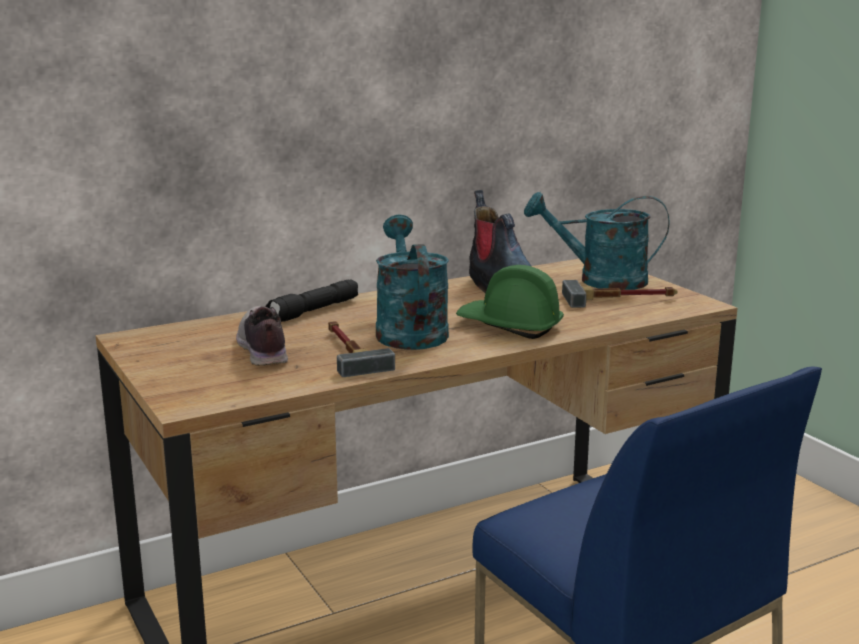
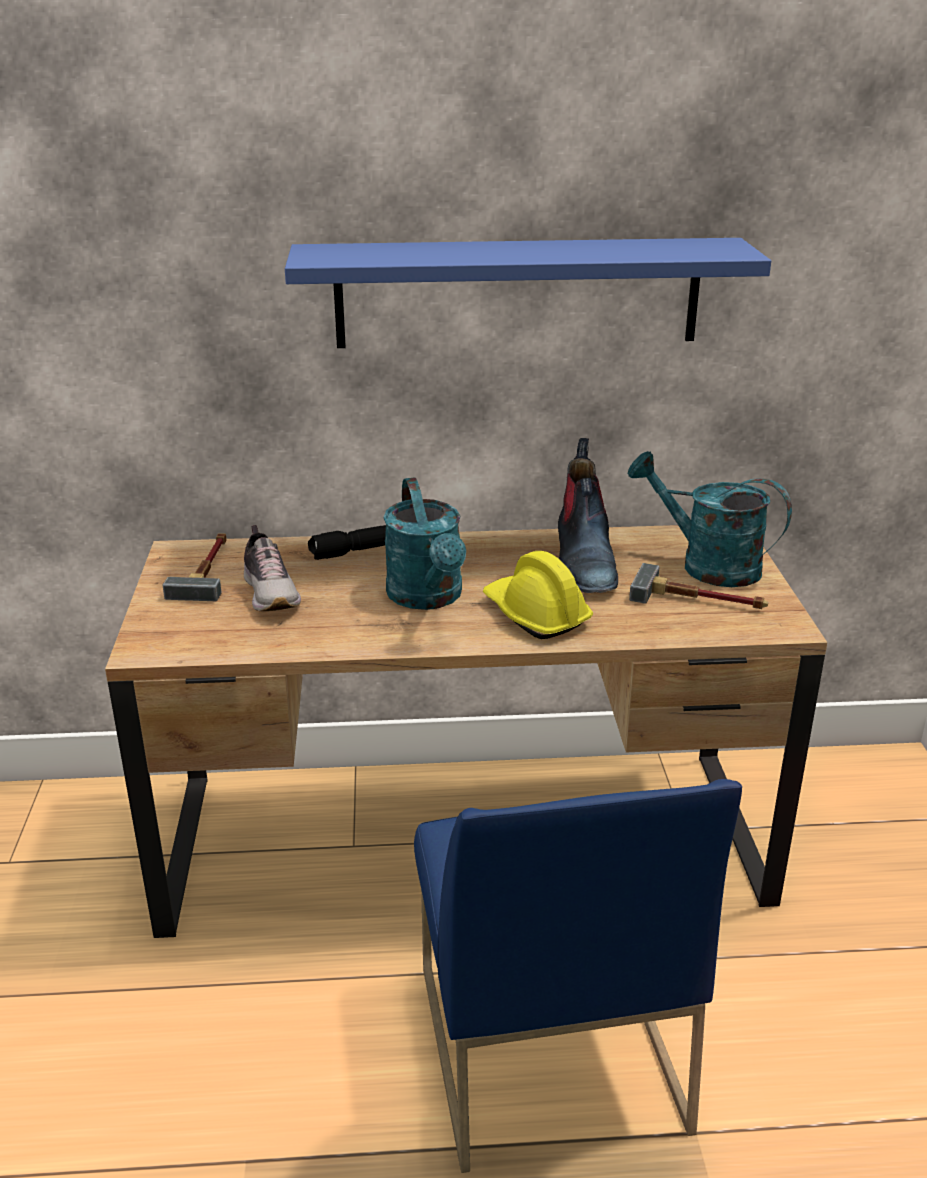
camera: 25 degrees right, 10 degrees up
shoe [236,306,288,366] -> shoe turned 150 degrees clockwise [244,525,301,611]
hammer [328,321,395,377] -> hammer moved to [162,533,227,601]
turquoise watering can [376,214,449,350] -> turquoise watering can turned 150 degrees clockwise [383,477,466,610]
green hard hat [456,265,564,339] -> yellow hard hat [483,551,593,639]
none -> blue shelf [285,238,771,348]

